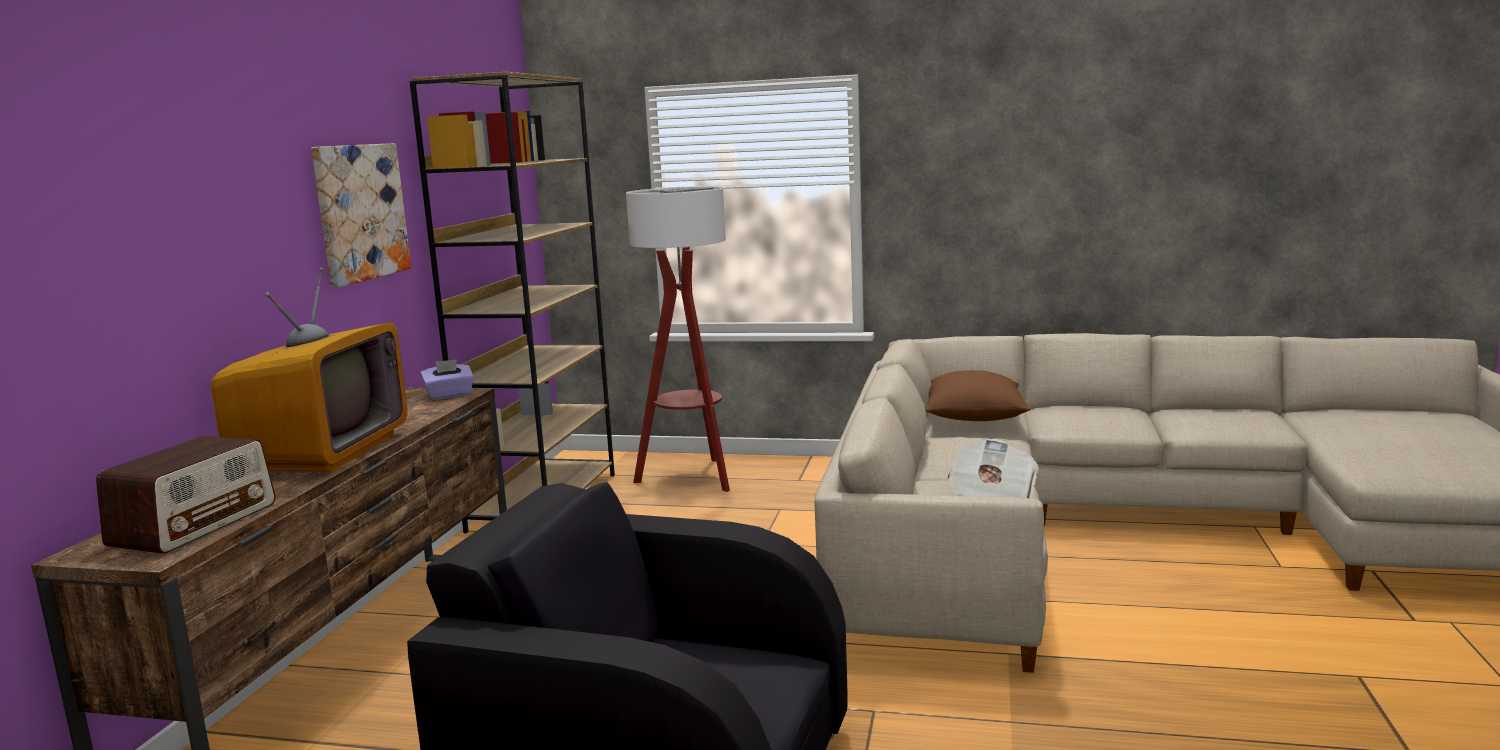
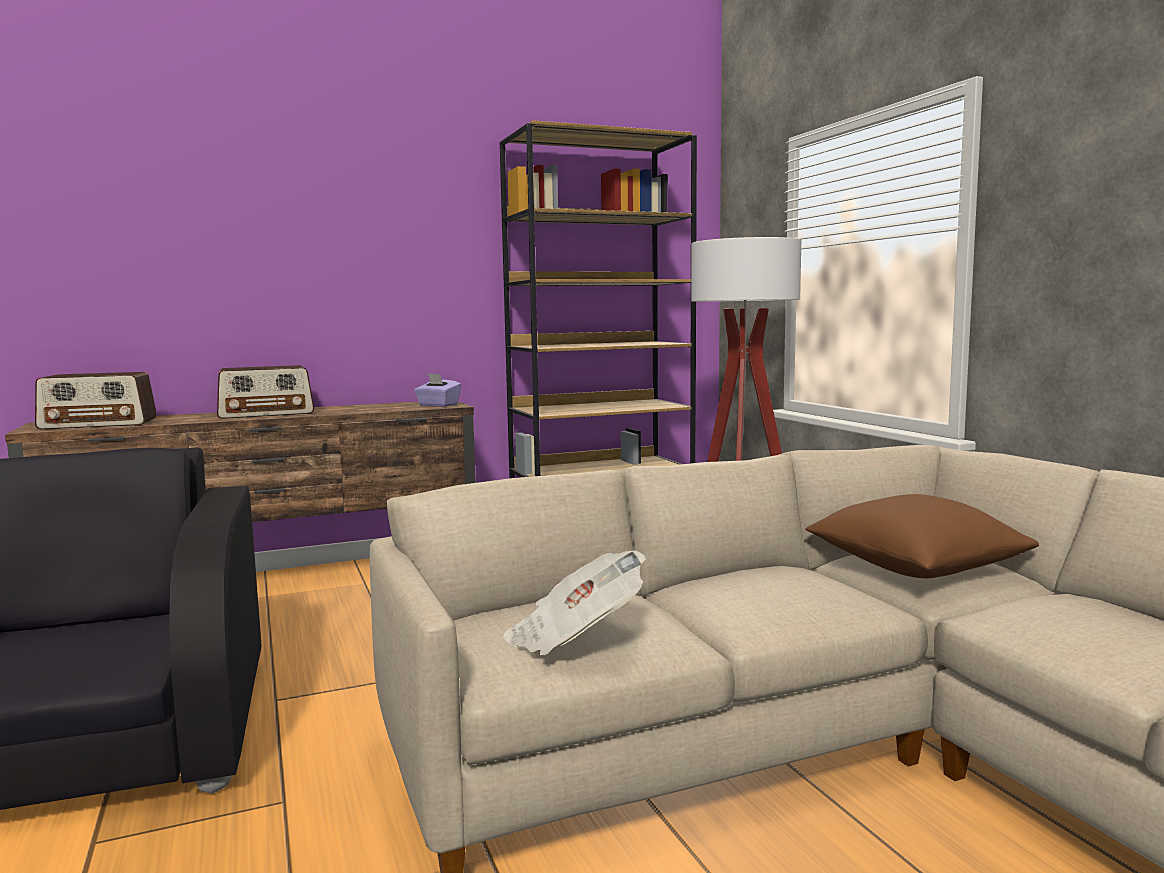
camera: 55 degrees right, 5 degrees down
television [211,268,408,472] -> radio [217,365,314,419]
picture [311,143,411,287] -> none

